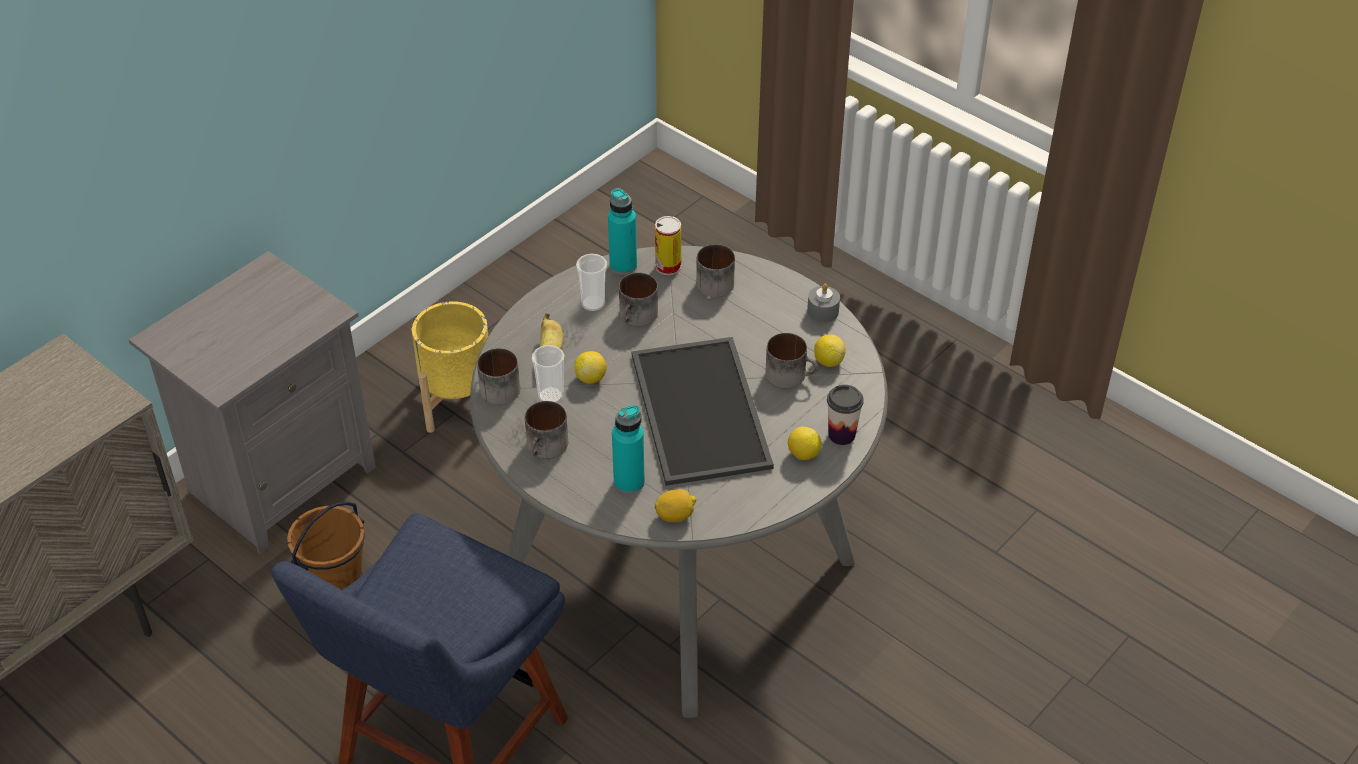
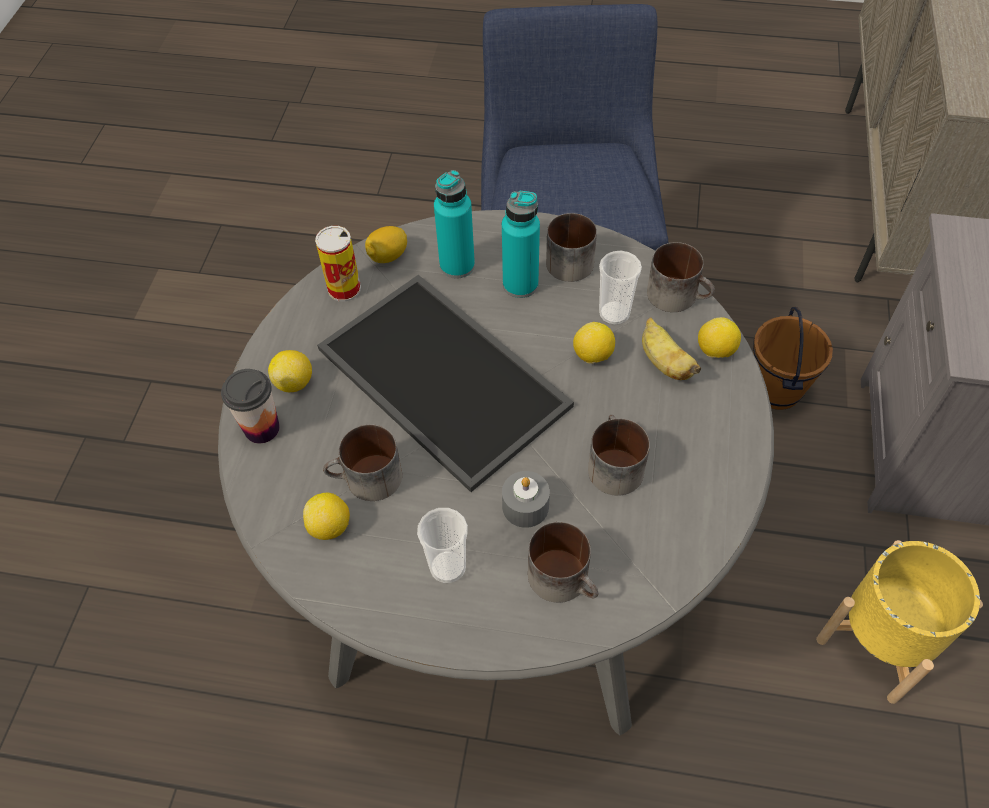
camera: 150 degrees right, 10 degrees up
cup [576,254,607,311] -> cup moved to [417,508,468,583]
turquoise bottle [608,188,637,275] -> turquoise bottle moved to [502,191,540,298]
can [655,216,681,275] -> can moved to [315,226,361,302]
grey candle [807,284,840,323] -> grey candle moved to [502,471,550,528]
none -> lemon [698,317,741,358]

